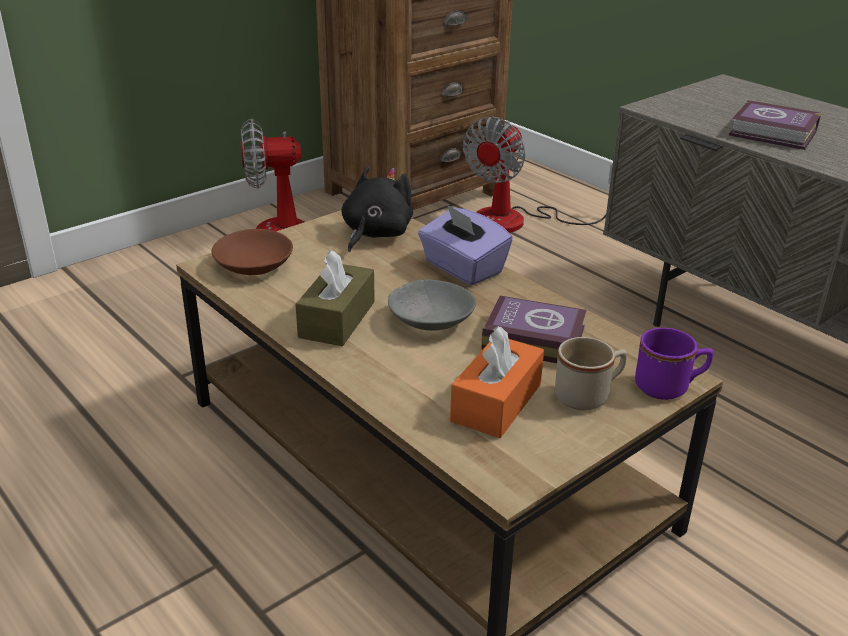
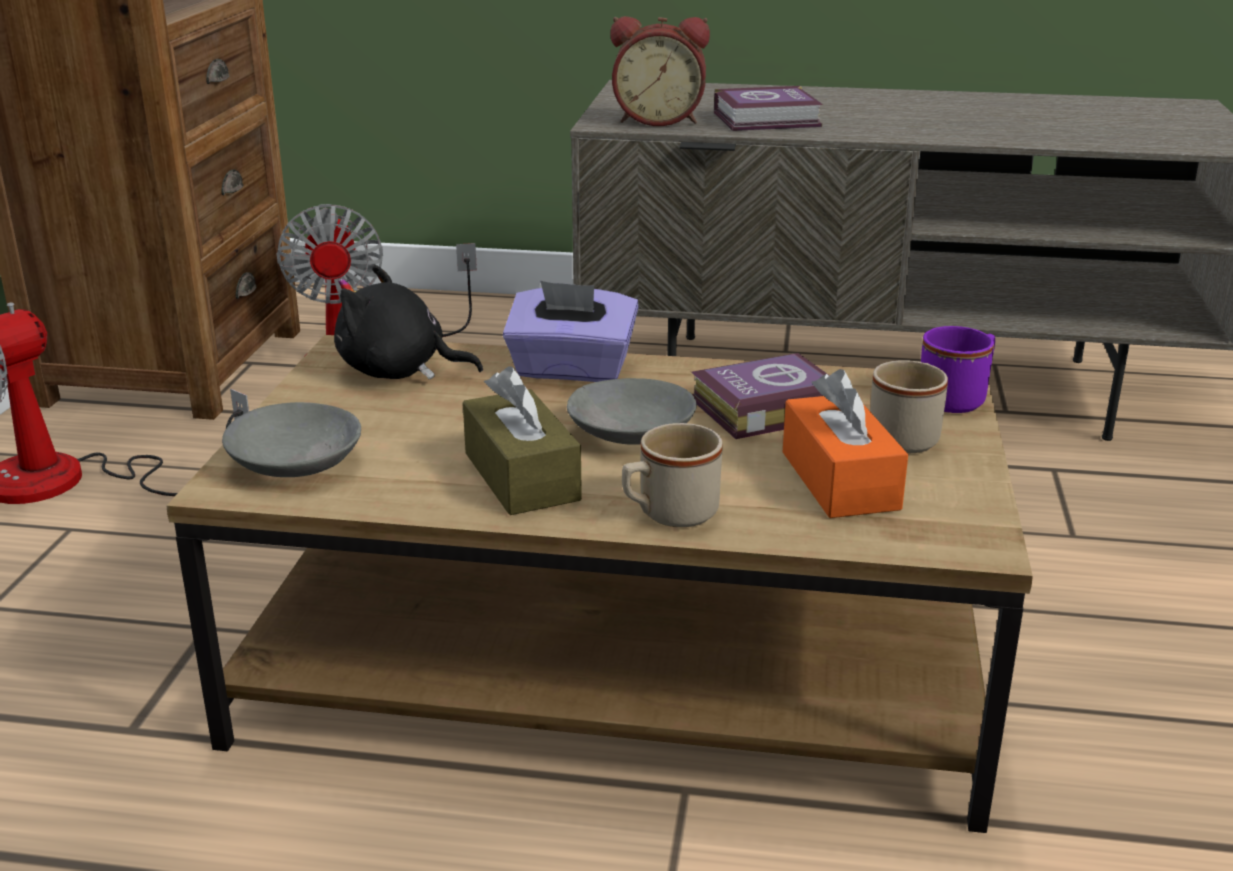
camera: 40 degrees left, 5 degrees down
brown bowl [211,229,293,275] -> grey bowl [222,402,361,477]
black plush toy [342,166,413,252] -> black plush toy turned 60 degrees counterclockwise [334,265,483,380]
none -> alarm clock [610,16,710,126]
none -> beige mug [622,423,723,527]

